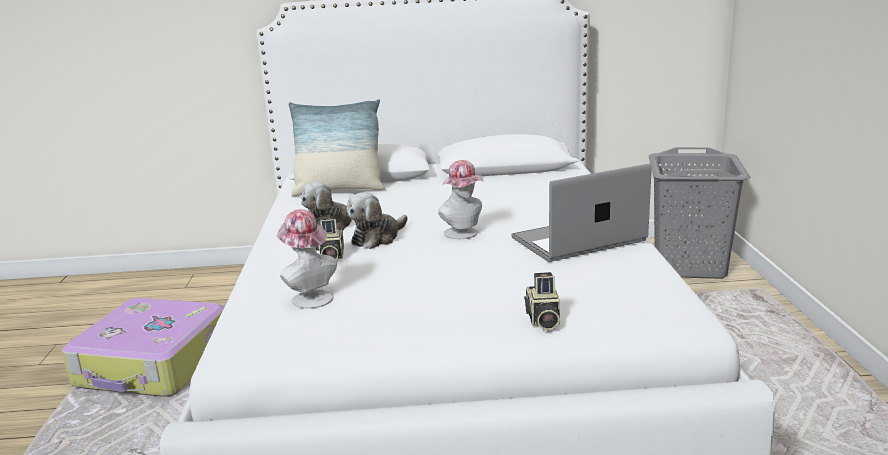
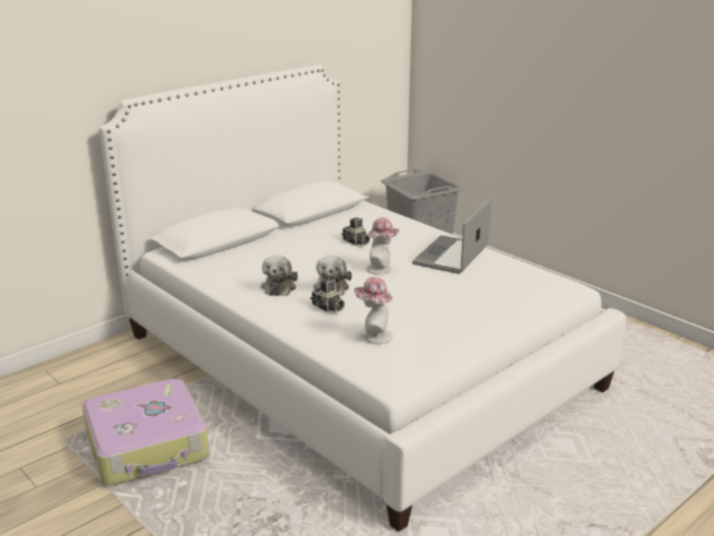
camera: 40 degrees left, 5 degrees up
pillow [289,99,385,196] -> none
camera [524,272,560,330] -> camera moved to [341,217,370,246]

